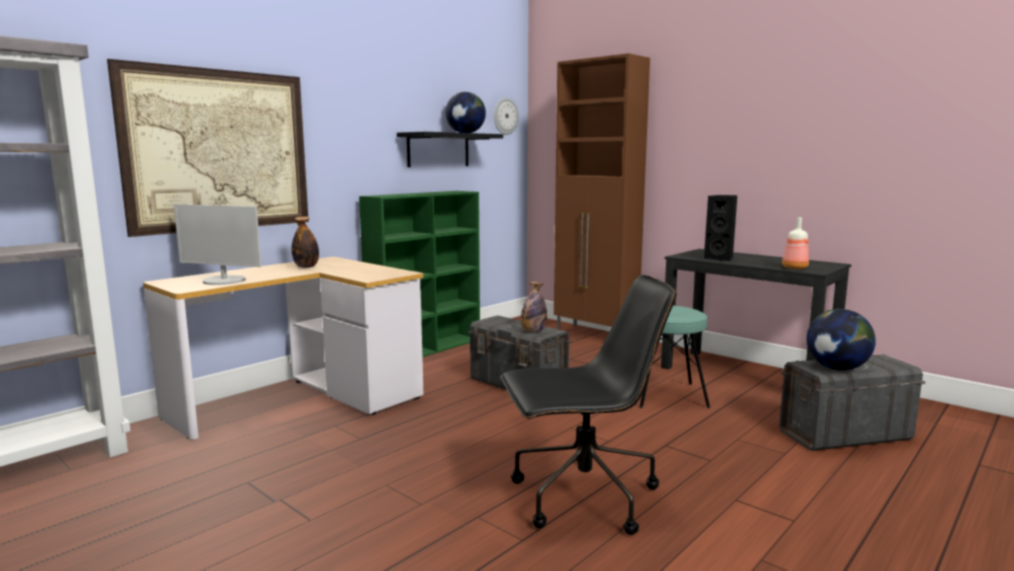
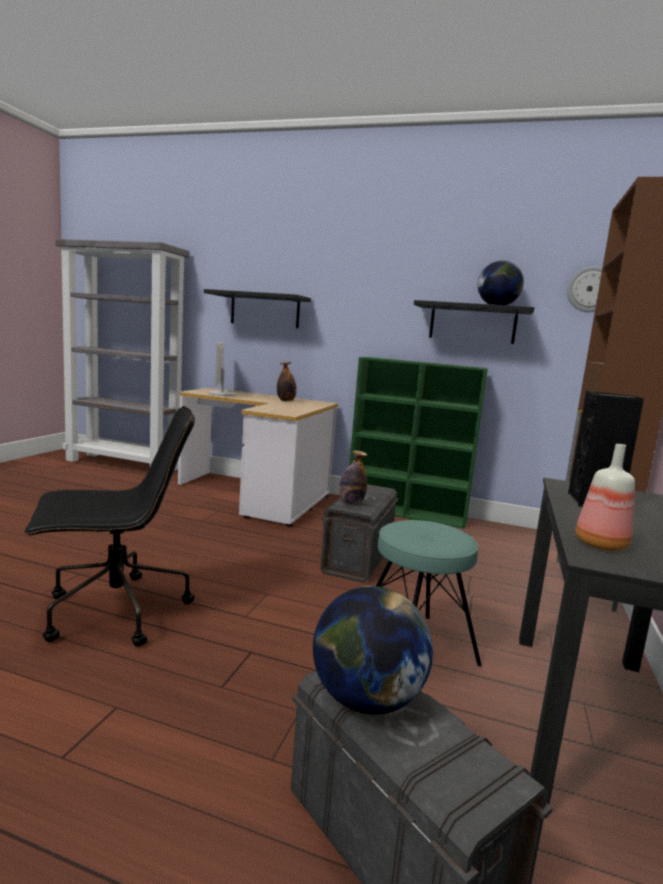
camera: 65 degrees right, 0 degrees up
picture [107,59,309,237] -> black shelf [204,289,311,328]
black office chair [500,275,677,535] -> black office chair turned 75 degrees counterclockwise [24,406,195,647]

